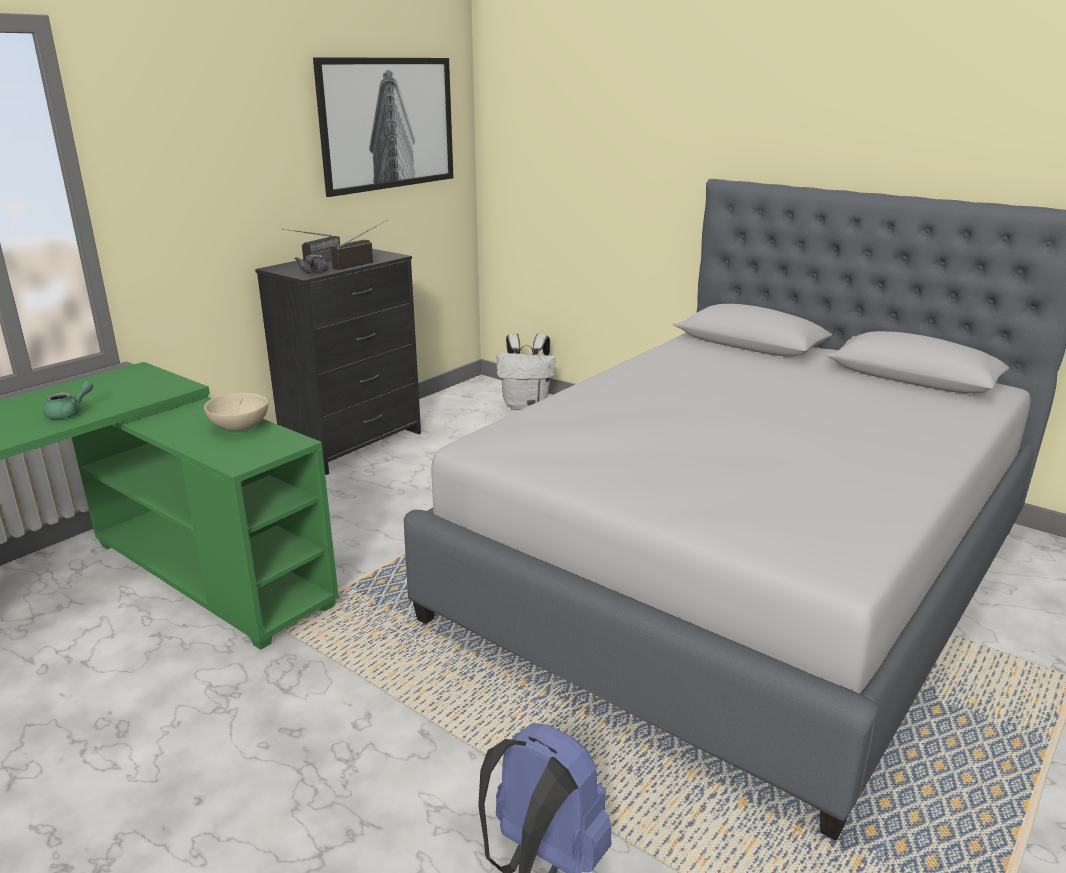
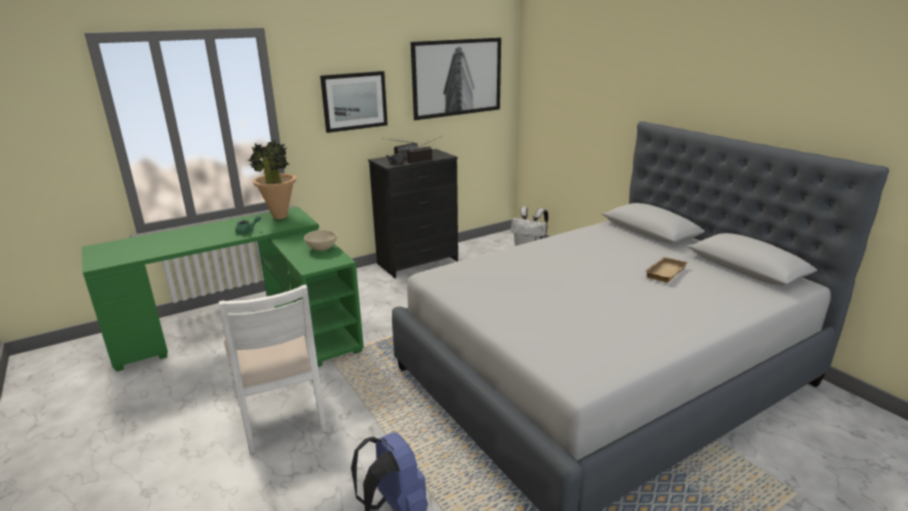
camera: 20 degrees right, 0 degrees up
none -> white chair [219,285,327,454]
none -> potted plant [248,139,296,219]
none -> picture [320,71,388,133]
none -> beige tray [645,257,688,283]

